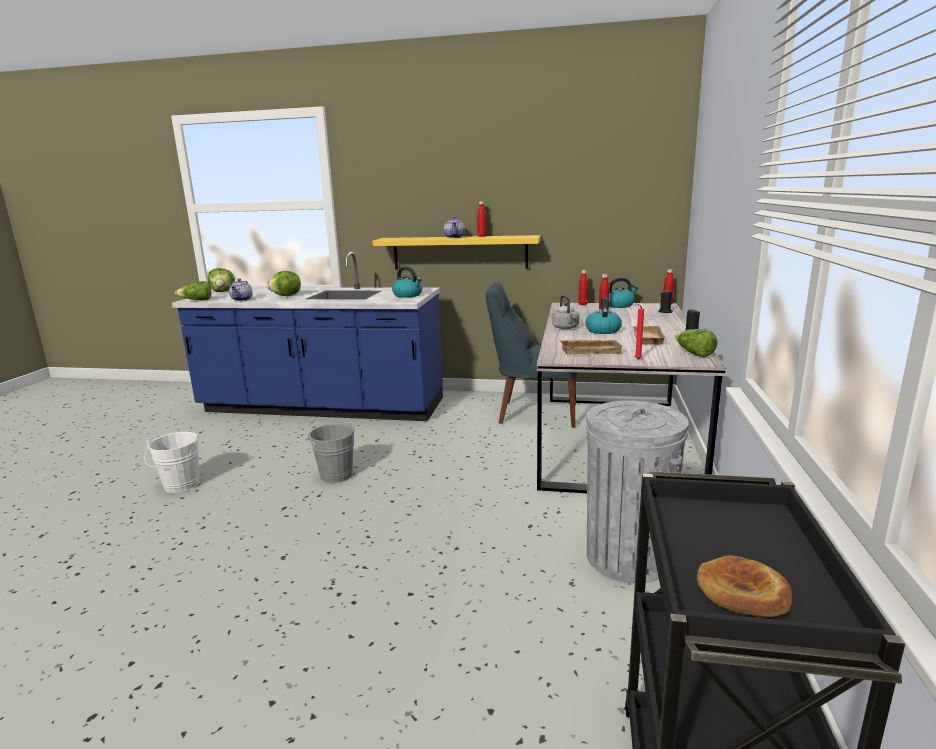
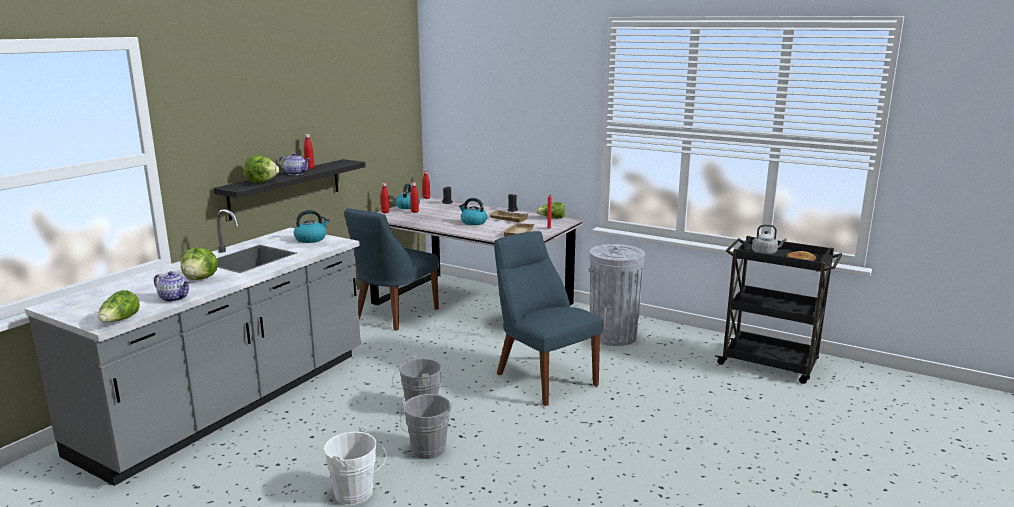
camera: 70 degrees left, 0 degrees up
blue counter [172,252,443,421] -> grey counter [25,209,361,486]
lettuce [208,268,235,292] -> lettuce moved to [243,155,279,183]
yellow shelf [373,235,541,269] -> black shelf [214,159,366,221]
grey kettle [552,295,579,329] -> grey kettle moved to [752,224,786,255]
none -> grey bucket [400,394,452,459]
none -> blue chair [494,231,603,406]

